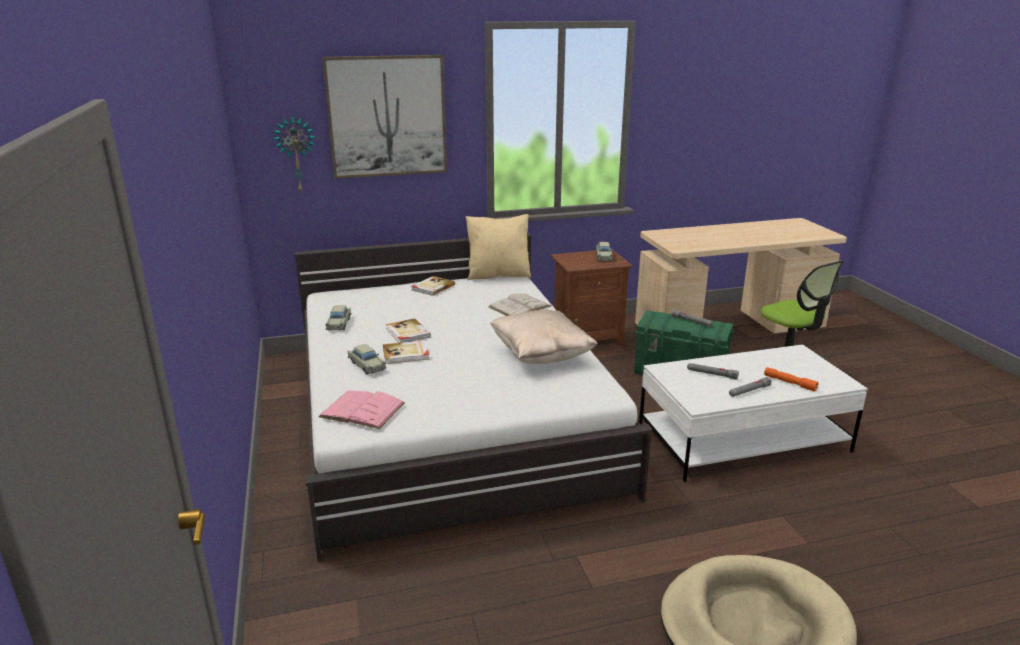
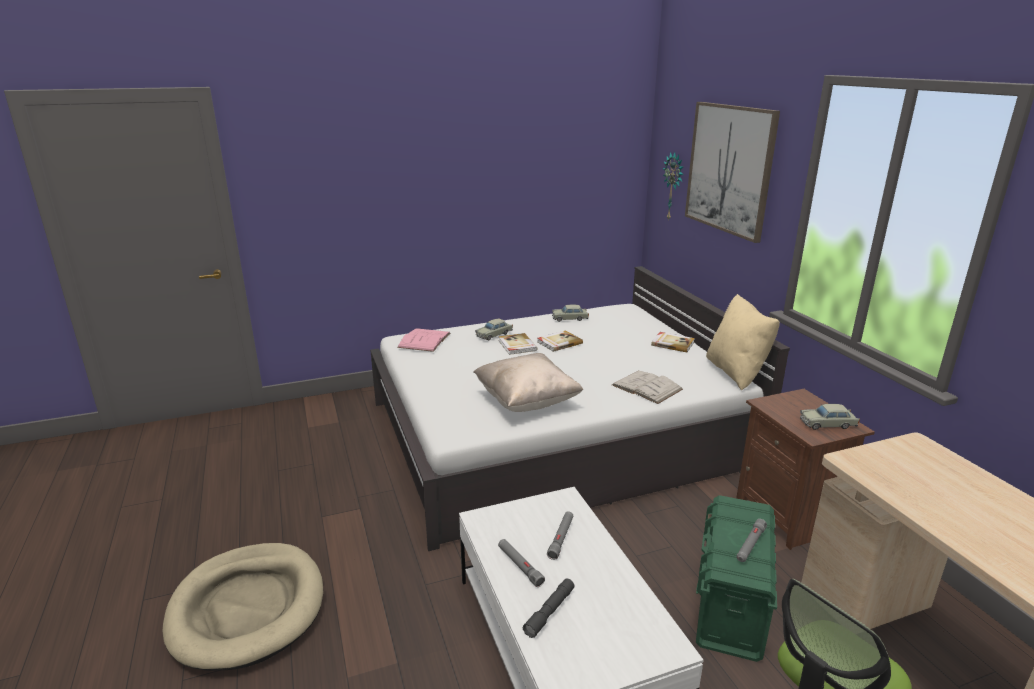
camera: 85 degrees right, 0 degrees up
orange flashlight [764,367,819,392] -> grey flashlight [523,578,574,638]

